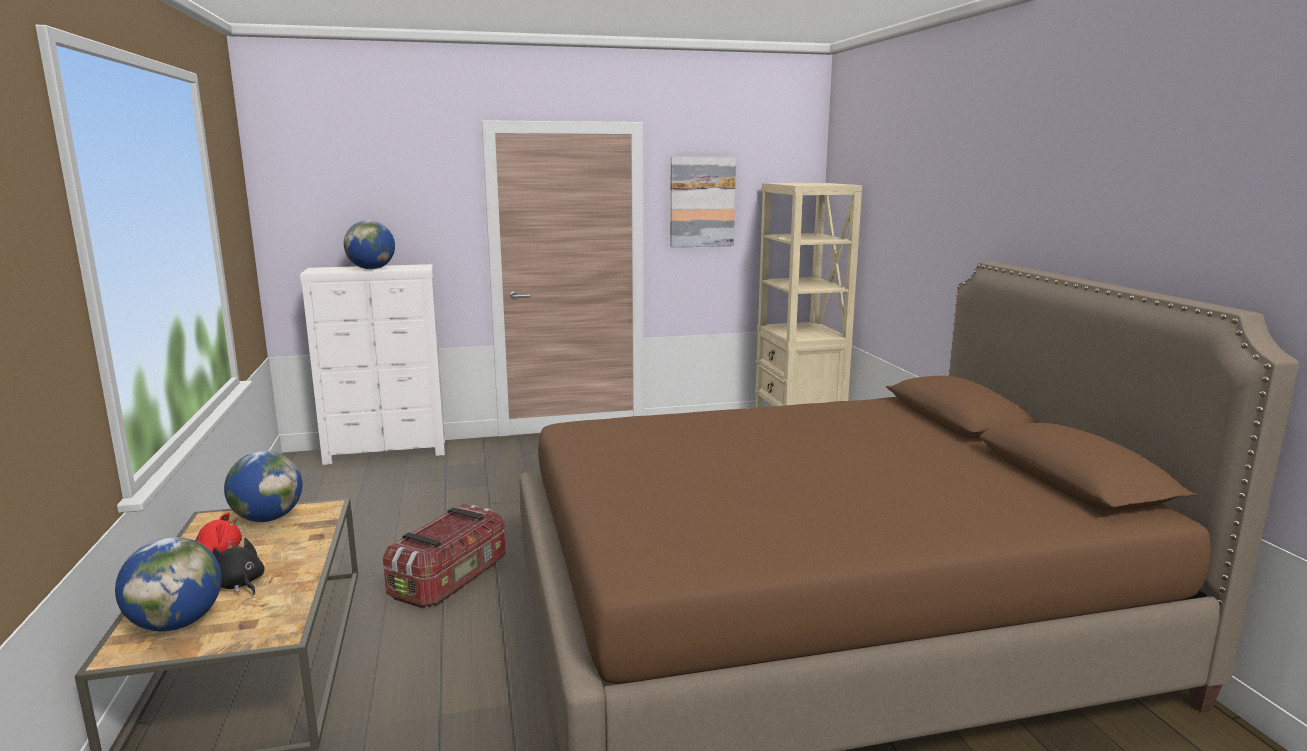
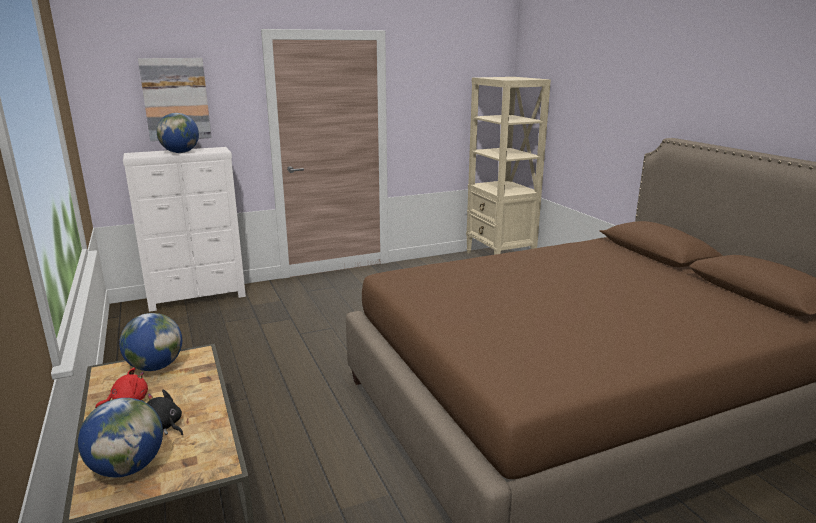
camera: 10 degrees left, 5 degrees up
storage box [383,504,506,608] -> none
picture [670,157,736,248] -> picture moved to [138,58,212,141]

